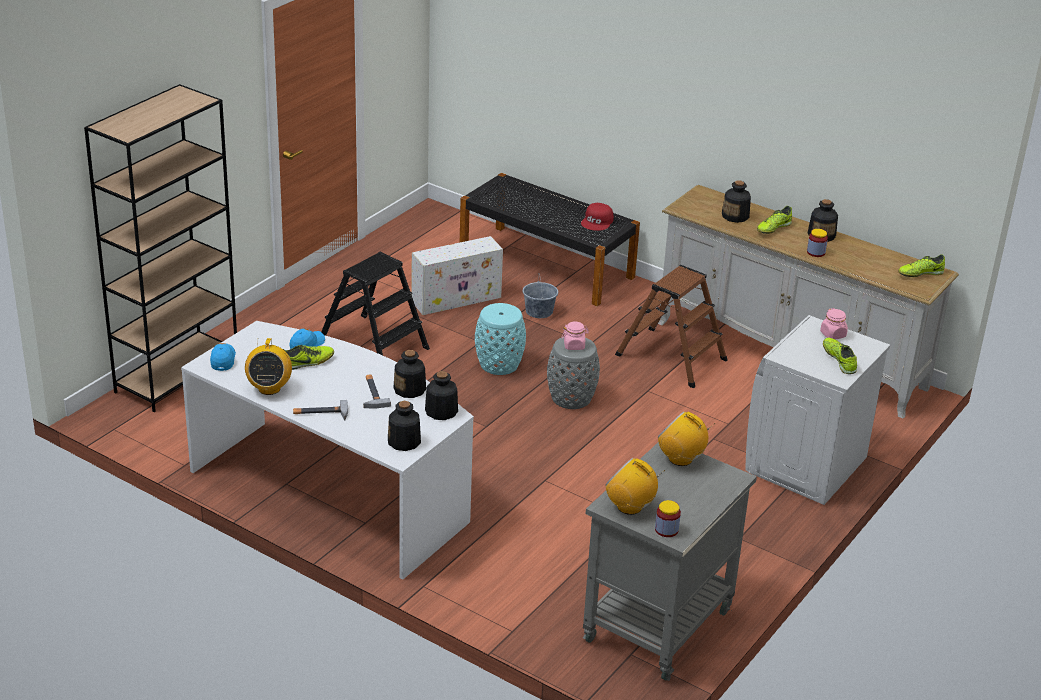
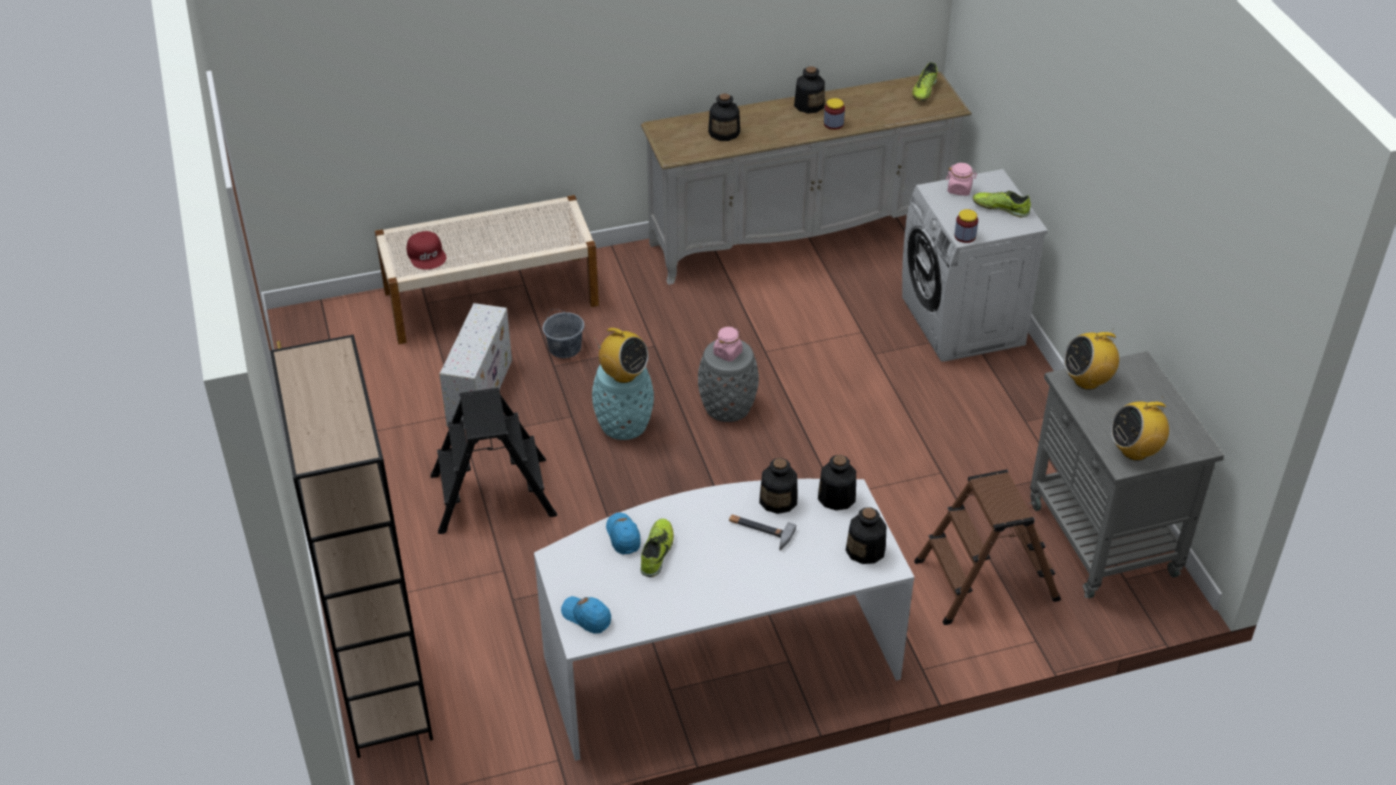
camera: 50 degrees left, 10 degrees up
radio [245,338,292,395] -> radio moved to [594,328,649,383]
hammer [293,400,348,420] -> none
black bench [460,173,640,307] -> beige bench [375,195,599,344]
red cap [581,203,614,231] -> red cap moved to [406,231,447,269]
brown step ladder [615,265,728,388] -> brown step ladder moved to [914,469,1061,625]
jar [655,500,681,537] -> jar moved to [954,209,978,243]
shoe [757,206,792,234] -> none

